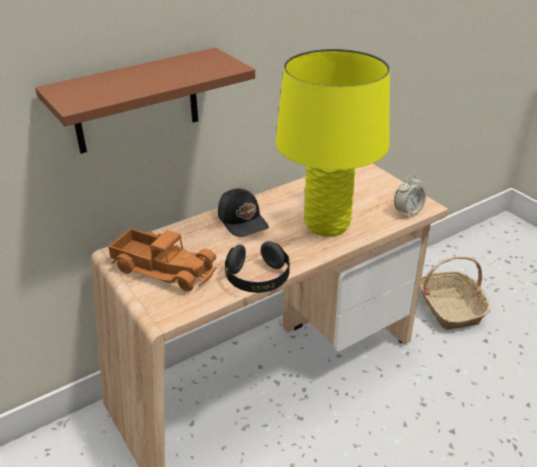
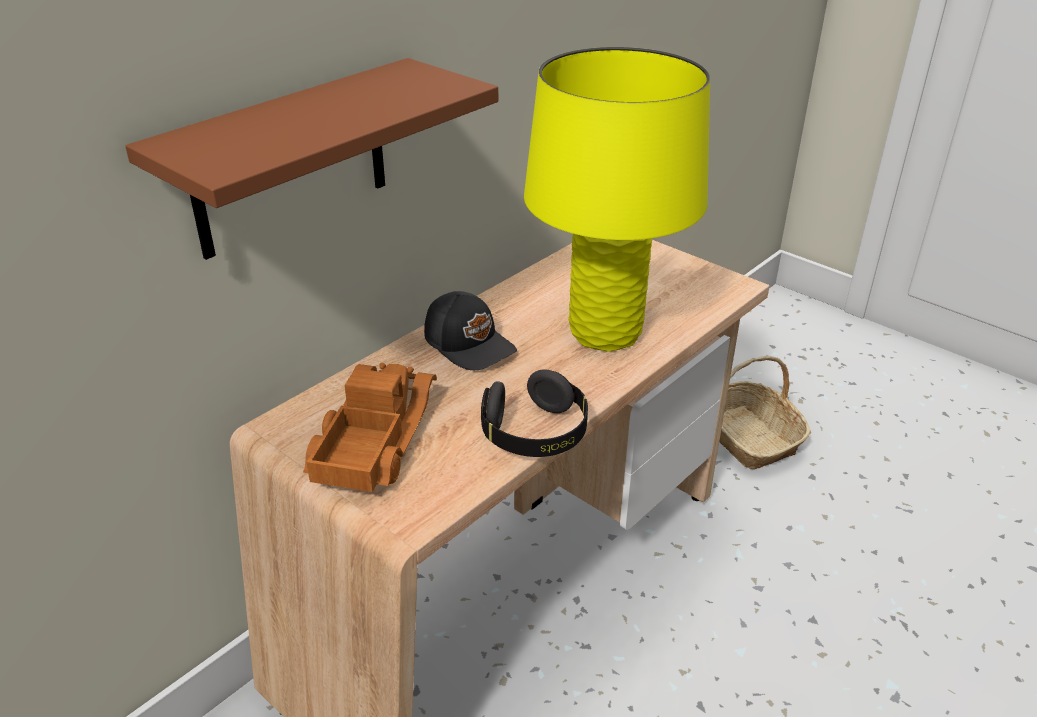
camera: 15 degrees left, 0 degrees up
toy truck [108,228,216,291] -> toy truck turned 90 degrees counterclockwise [303,363,437,492]
alarm clock [394,174,426,217] -> none

